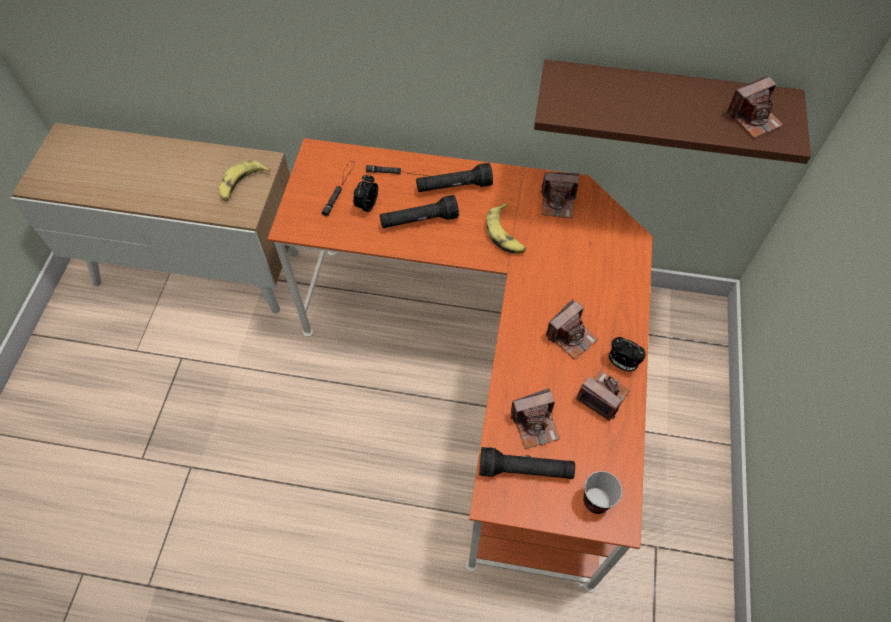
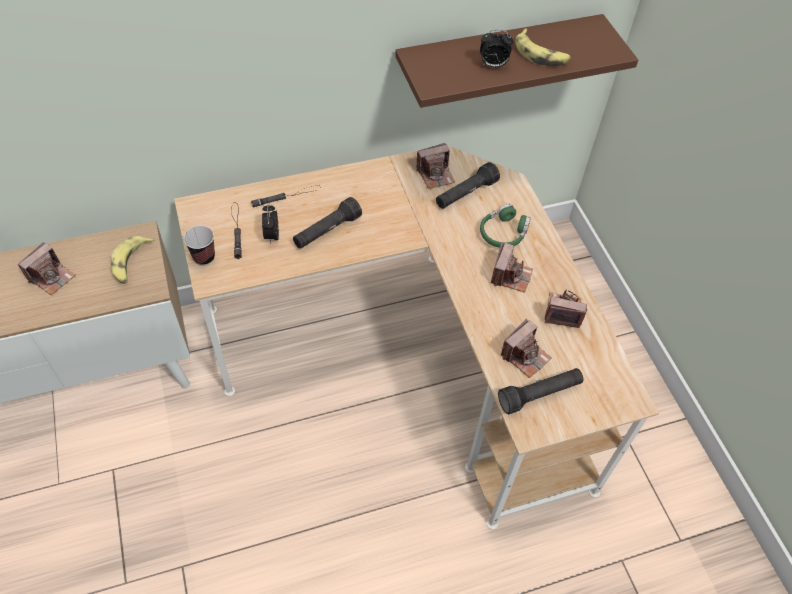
camera: 30 degrees left, 5 degrees down
orange desk [268,138,652,593] -> beige desk [174,145,659,529]
black flashlight [416,163,493,192] -> black flashlight moved to [436,162,500,209]
banana [486,203,526,254] -> banana moved to [515,28,571,66]
cup [583,471,622,514] -> cup moved to [183,226,215,266]
alarm clock [609,337,646,372] -> alarm clock moved to [480,30,513,68]
camera [727,75,783,138] -> camera moved to [18,242,76,295]
none -> green headphones [480,204,531,248]

